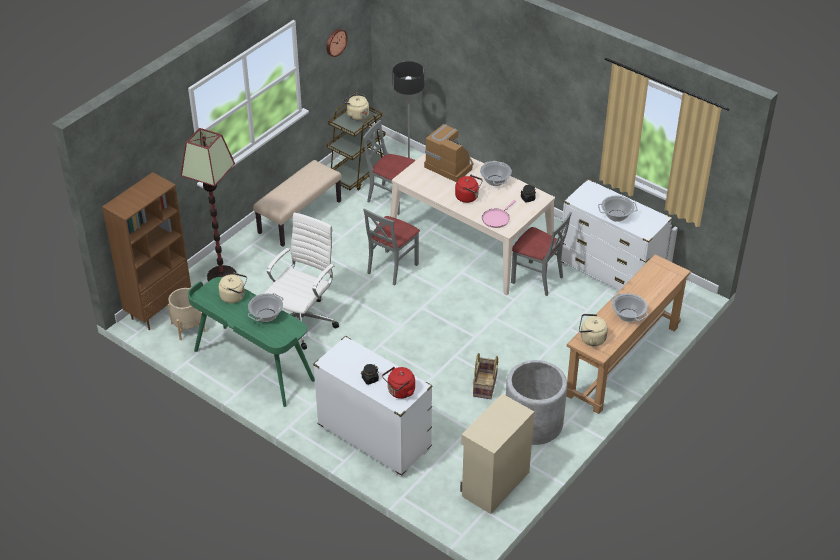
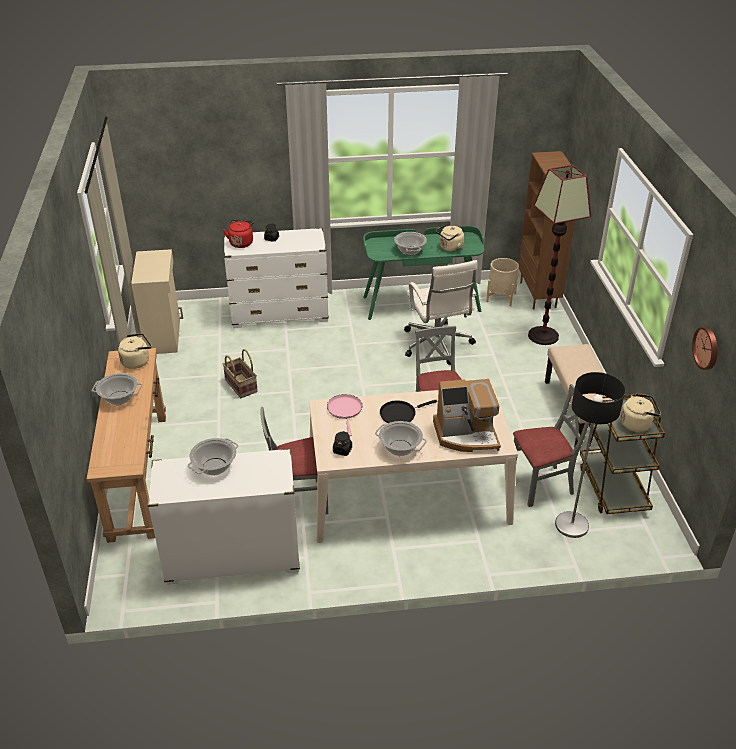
camera: 135 degrees right, 5 degrees down
red kettle [455,175,483,203] -> black frying pan [380,400,437,423]
grey planter [506,360,567,445] -> none

